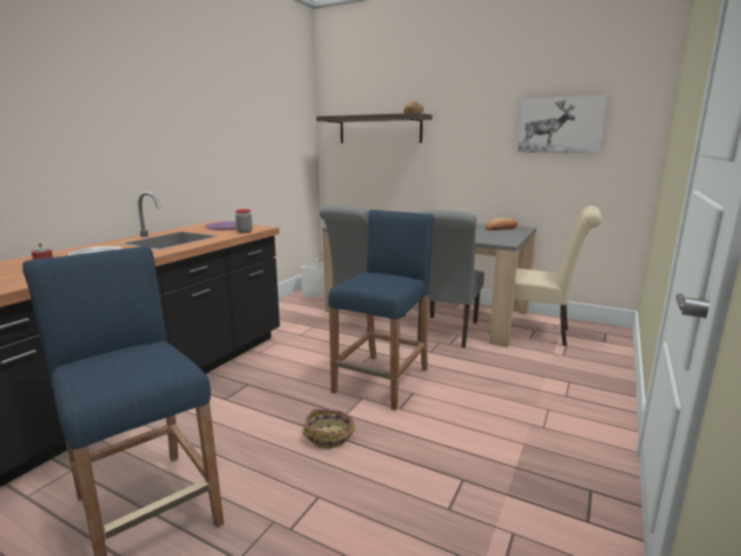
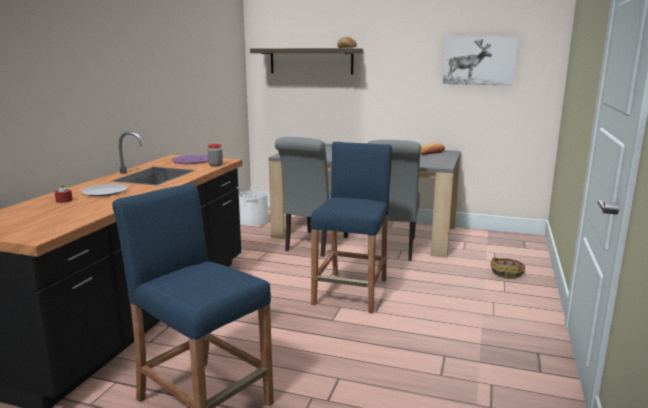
camera: 10 degrees left, 0 degrees up
basket [303,409,355,449] -> basket moved to [491,258,525,279]
beige chair [493,206,602,346] -> none

